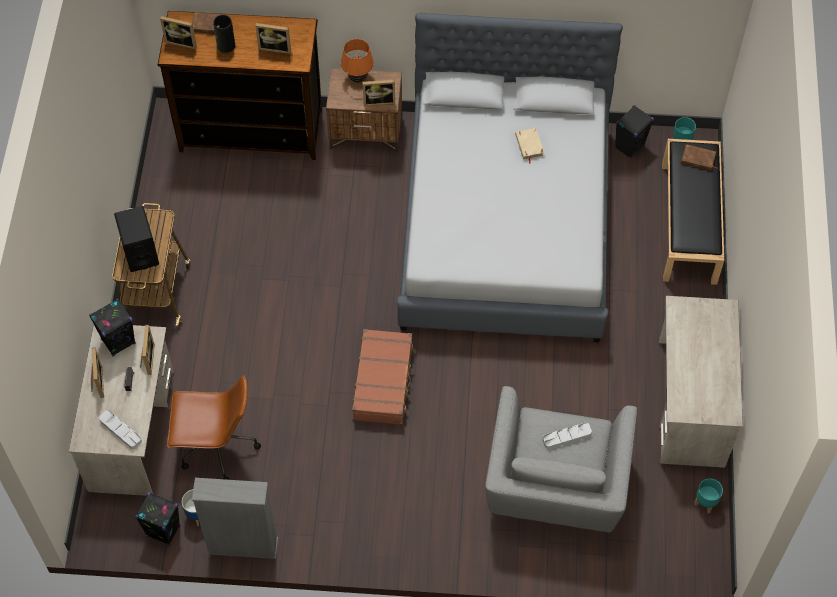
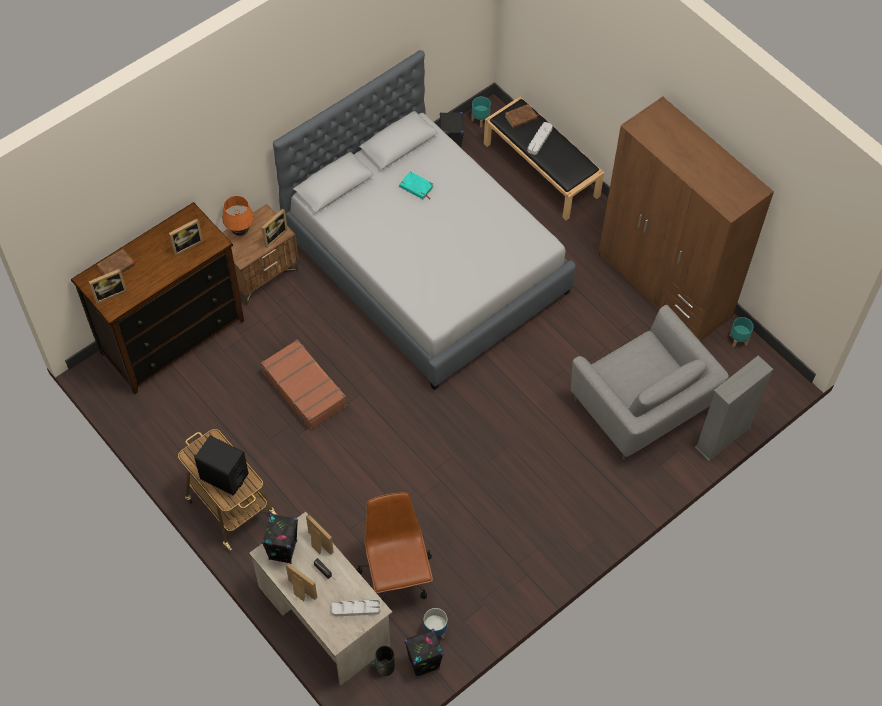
camera: 45 degrees left, 0 degrees up
brown office chair [167,375,261,480] -> brown office chair turned 60 degrees counterclockwise [357,492,433,600]
grey bookcase [192,478,278,559] -> grey bookcase moved to [695,355,773,461]
vase [213,15,235,53] -> vase moved to [372,646,395,676]
brown suitcase [352,329,416,425] -> brown suitcase moved to [261,339,347,431]
beige book [515,128,544,164] -> turquoise book [399,171,434,200]
grey tray [543,423,592,449] -> grey tray moved to [527,122,553,155]
beige desk [659,296,743,468] -> brown wardrobe [599,97,774,341]

